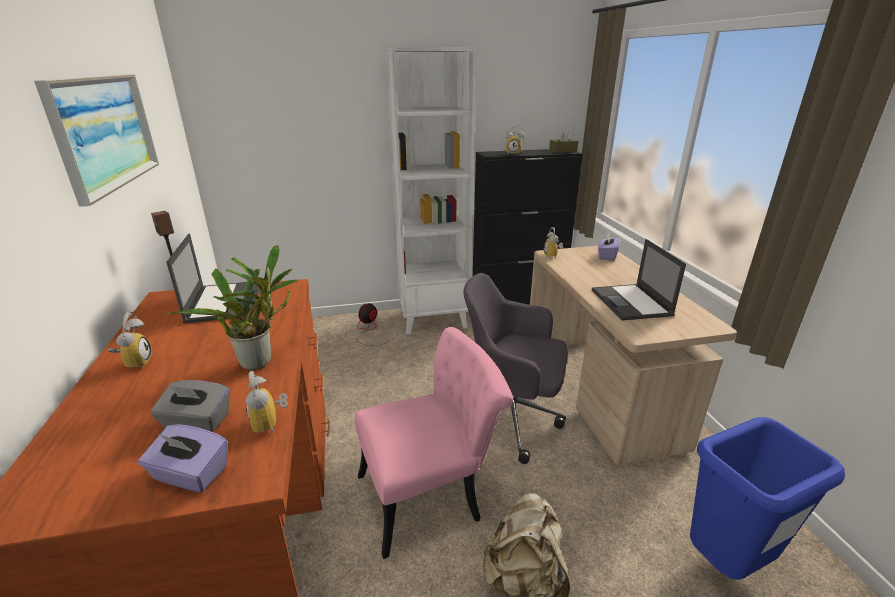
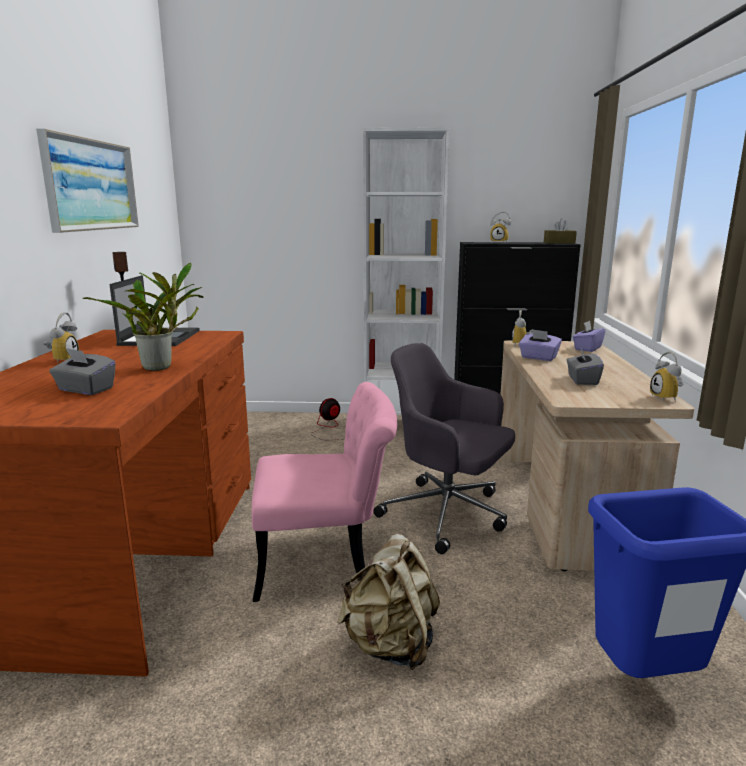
camera: 15 degrees right, 10 degrees down
purple tissue box [138,424,228,493] -> purple tissue box moved to [519,329,562,361]
alarm clock [246,371,288,435] -> alarm clock moved to [650,352,684,402]
laptop [592,239,686,321] -> grey tissue box [567,347,604,385]

